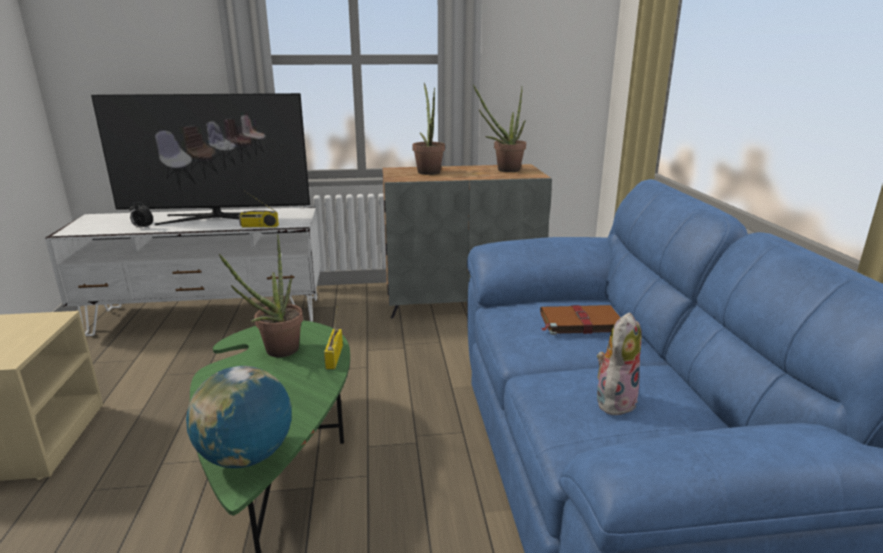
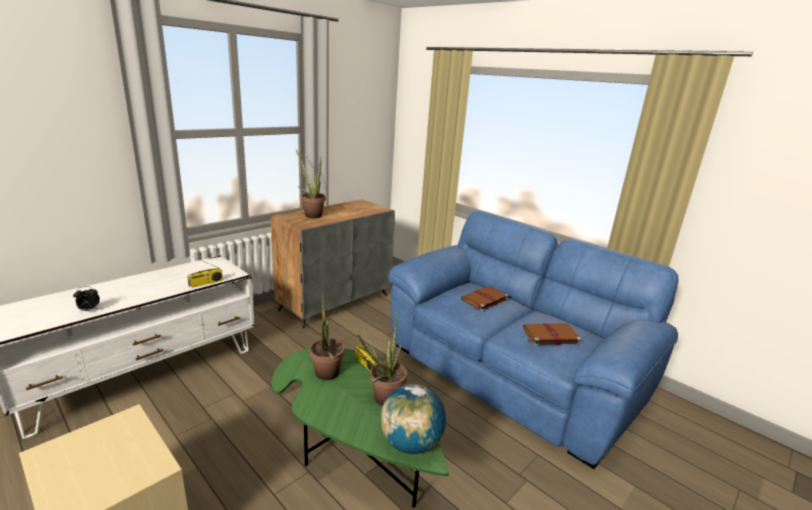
camera: 40 degrees left, 0 degrees up
television [91,93,310,225] -> none
potted plant [473,84,526,172] -> potted plant moved to [357,313,407,406]
plush toy [595,312,642,416] -> brown book [523,324,581,345]

